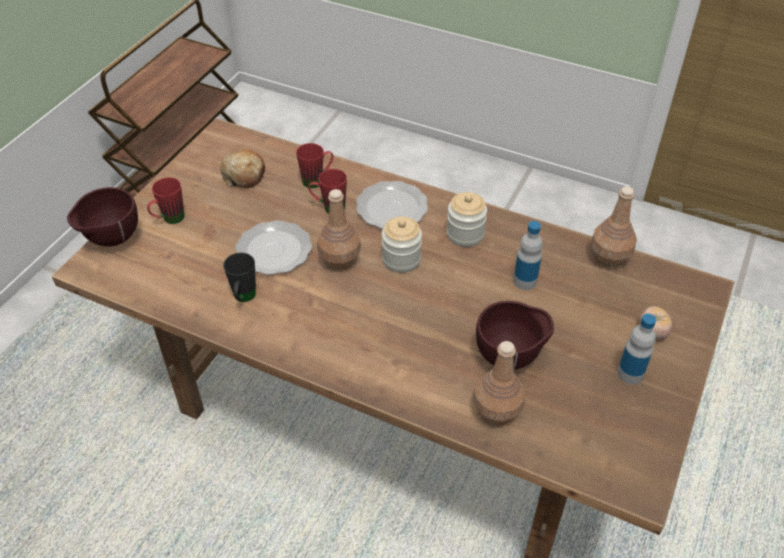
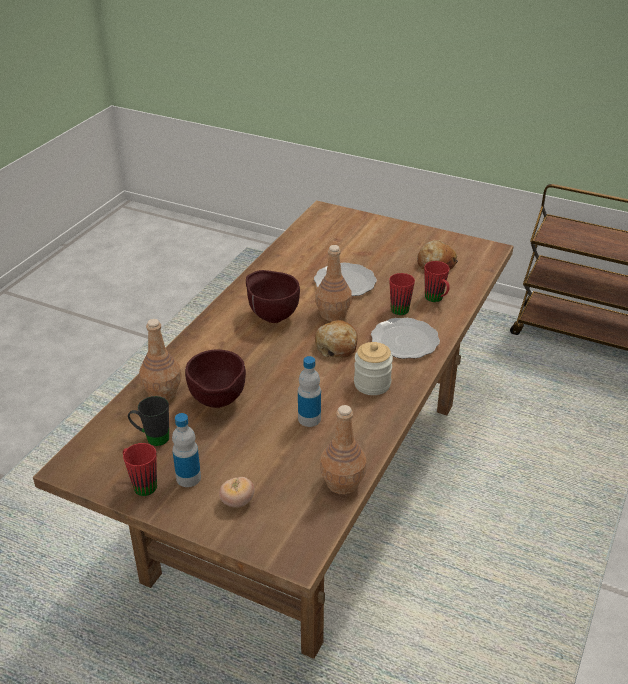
camera: 90 degrees right, 10 degrees down
brown bowl [67,187,138,247] -> brown bowl moved to [246,270,300,323]
red mug [147,177,185,224] -> red mug moved to [123,443,157,496]
black mug [223,253,256,302] -> black mug moved to [128,396,169,446]
jar [382,217,422,273] -> bread [315,320,358,358]

